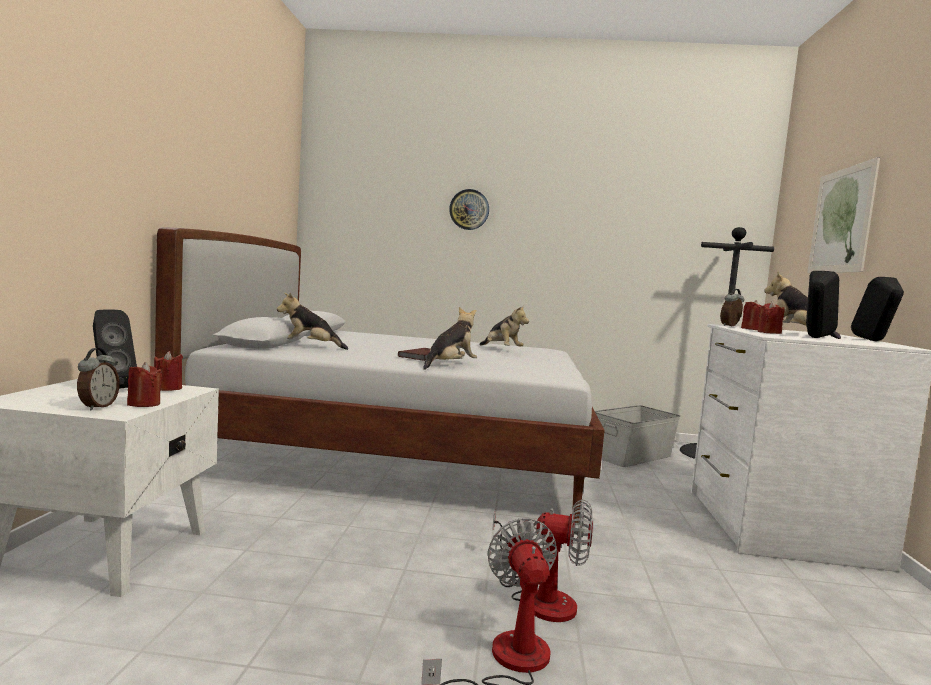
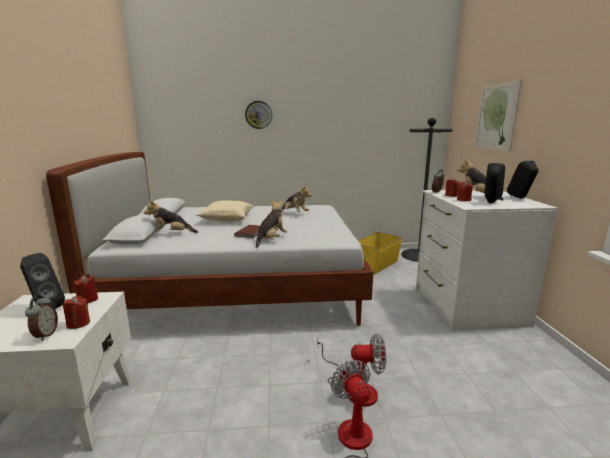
camera: 10 degrees left, 10 degrees up
grey storage box [595,405,680,467] -> yellow storage box [358,232,402,275]
none -> beige pillow [196,200,254,221]

